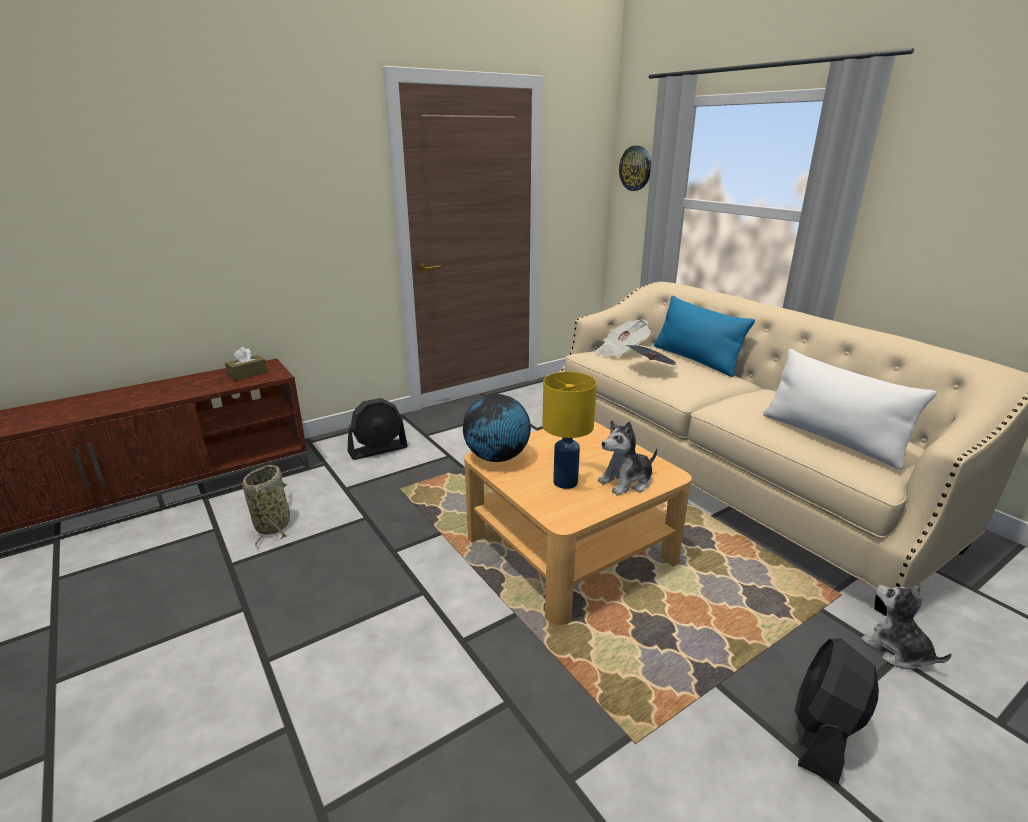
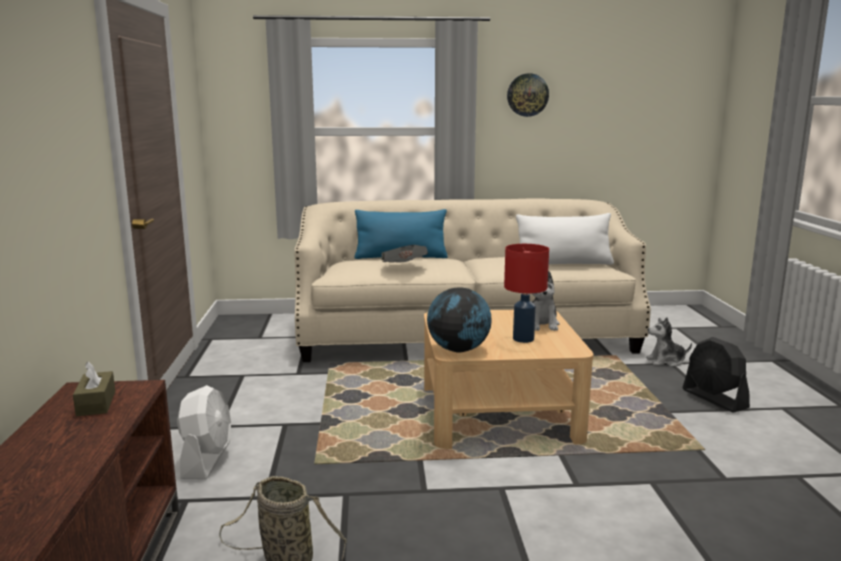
camera: 60 degrees left, 10 degrees down
black fan [348,398,408,460] -> white fan [177,385,231,479]
yellow table lamp [542,372,597,489] -> red table lamp [504,244,549,343]
newspaper [595,320,651,357] -> none
wall clock [619,146,651,191] -> wall clock moved to [507,73,549,117]

